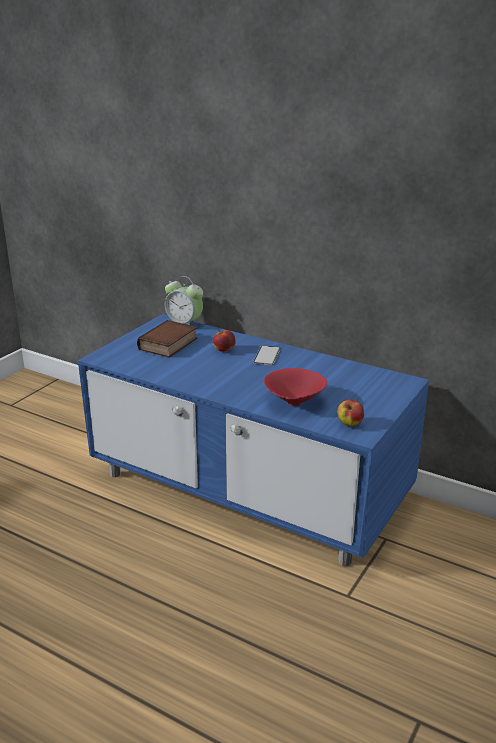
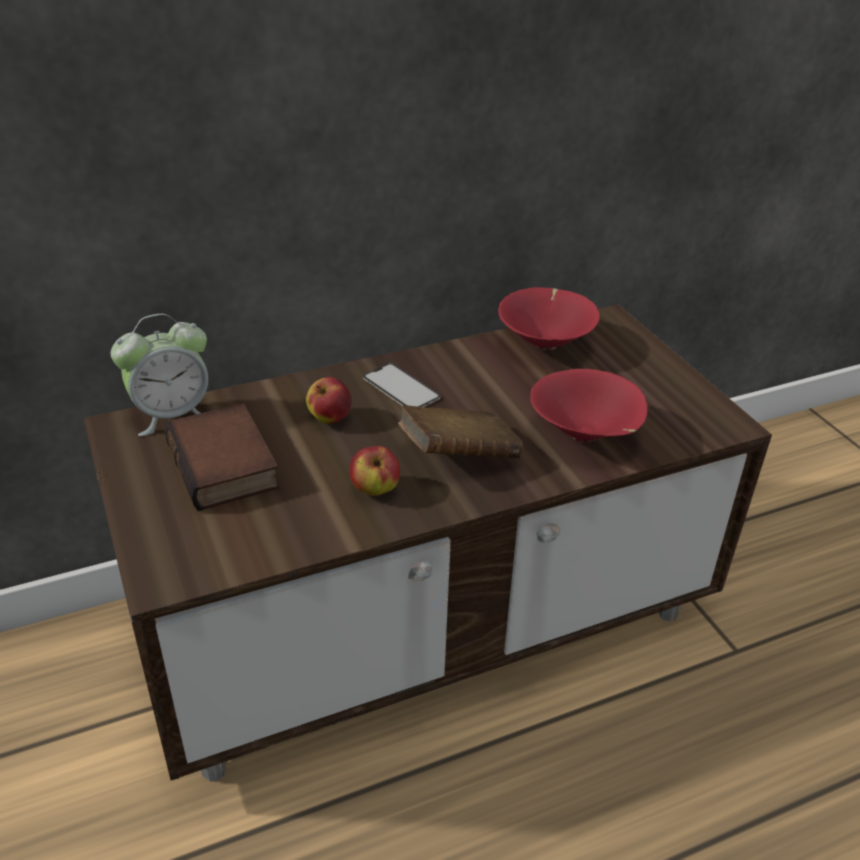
camera: 55 degrees left, 10 degrees up
blue tv stand [78,314,429,566] -> brown tv stand [84,304,772,782]
apple [337,399,364,427] -> apple moved to [349,446,400,496]
none -> brown book [398,405,523,458]
none -> red bowl [498,287,600,350]

